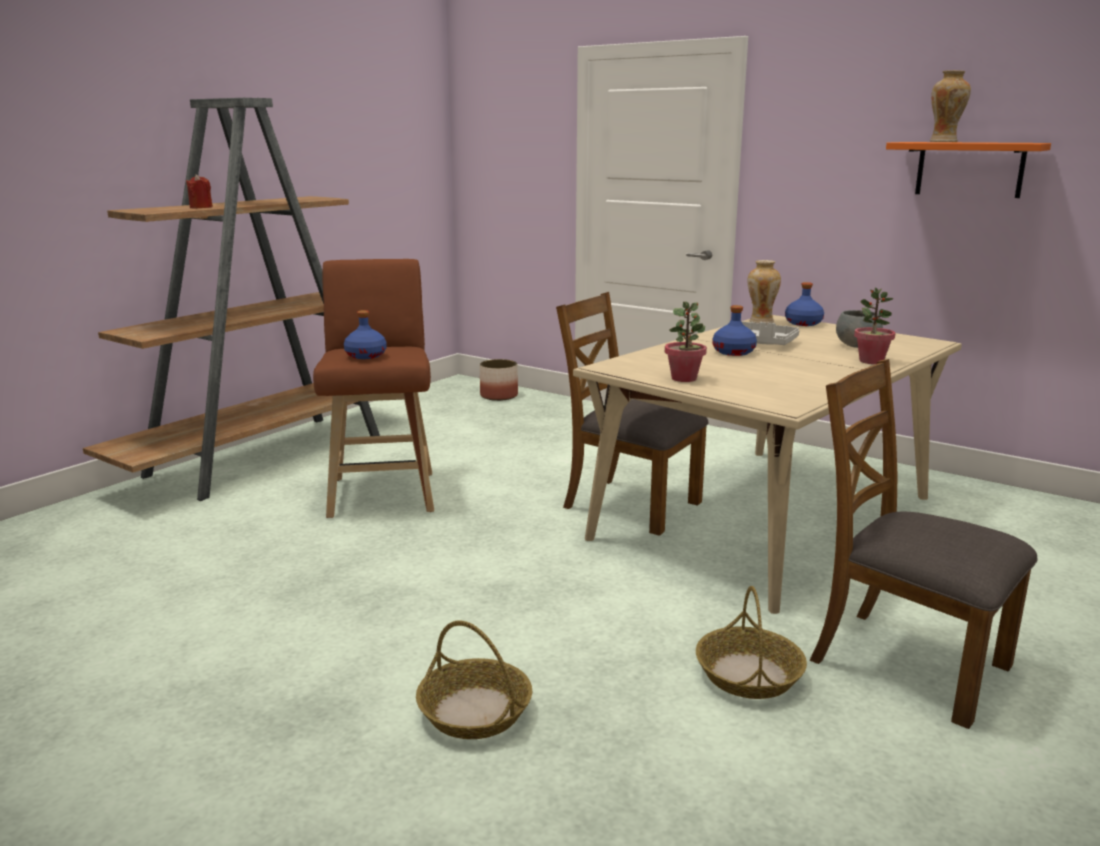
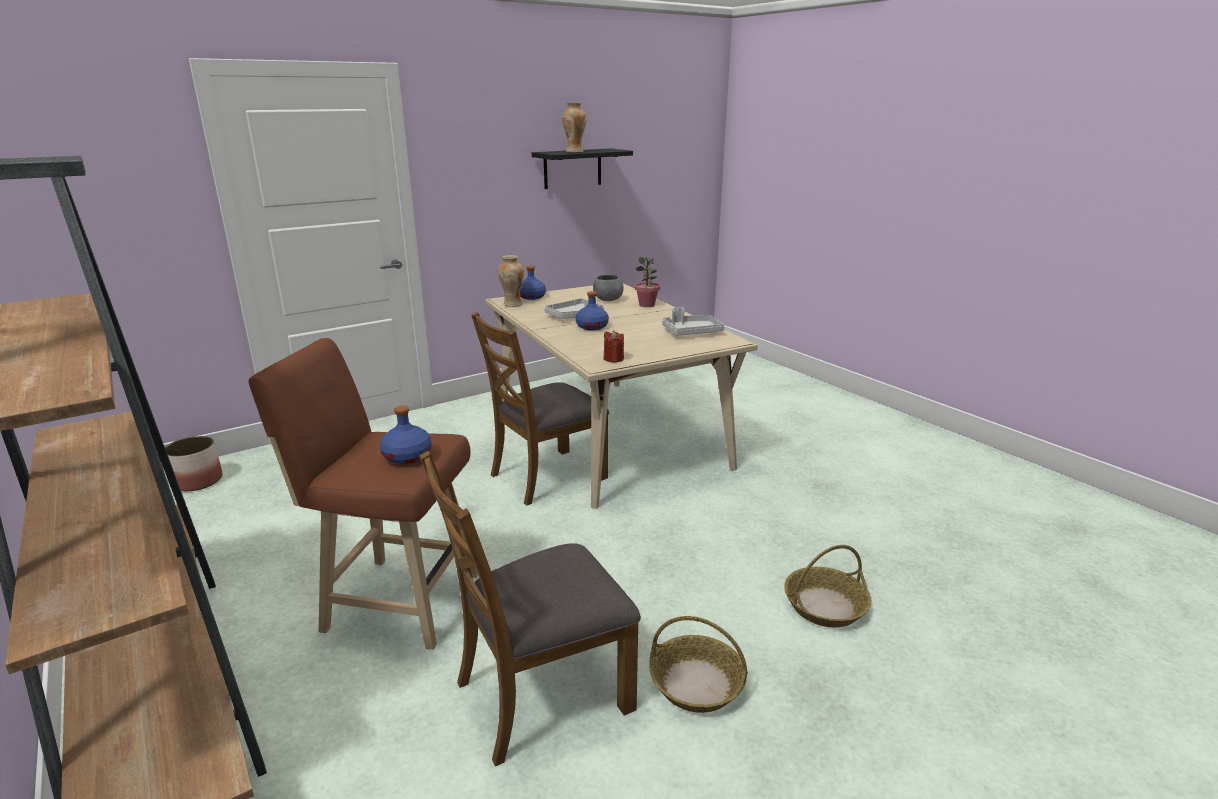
camera: 70 degrees left, 5 degrees up
red candle [186,174,213,208] -> red candle moved to [604,330,624,362]
potted plant [665,301,707,382] -> none
basket [696,586,807,699] -> basket moved to [650,616,748,713]
brown chair [810,359,1038,729] -> brown chair moved to [419,451,641,766]
orange shelf [886,142,1051,198] -> black shelf [532,148,633,189]
none -> grey tray [662,307,724,336]

